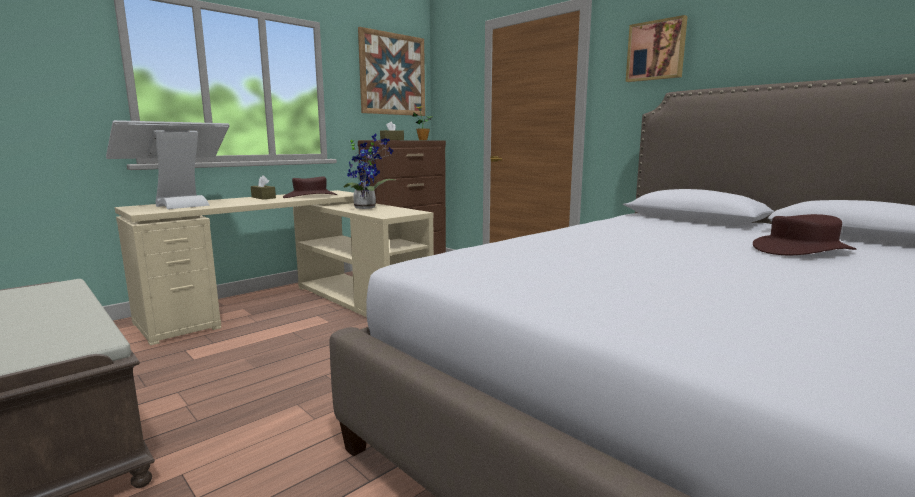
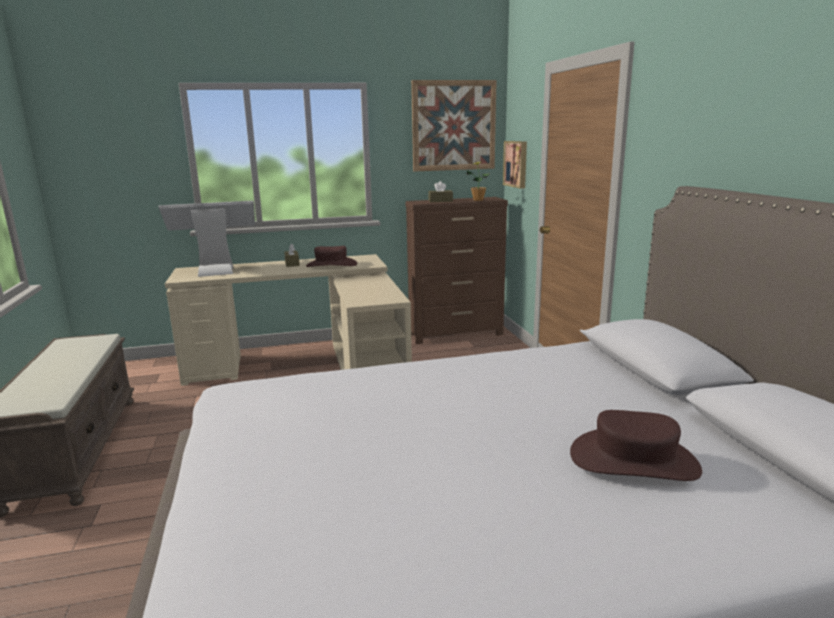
camera: 30 degrees right, 5 degrees up
potted plant [344,134,395,209] -> none
picture [626,15,688,82] -> picture moved to [503,141,527,189]

